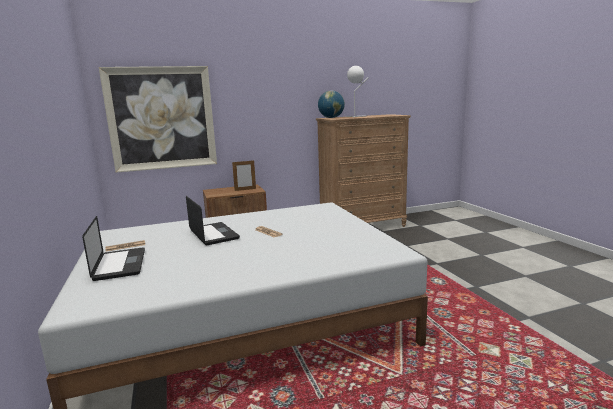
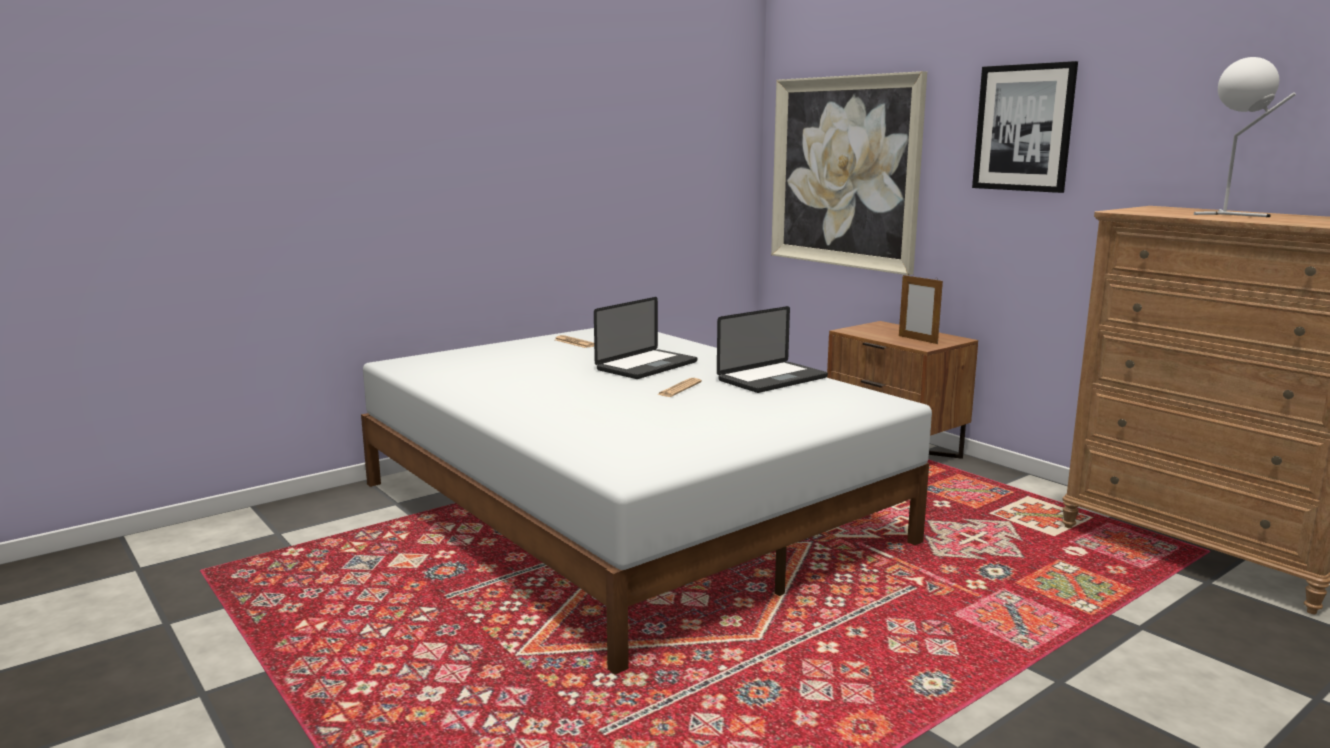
camera: 70 degrees right, 0 degrees up
laptop [82,216,145,281] -> laptop moved to [717,306,828,393]
globe [318,90,345,118] -> none
none -> picture [972,61,1078,193]

